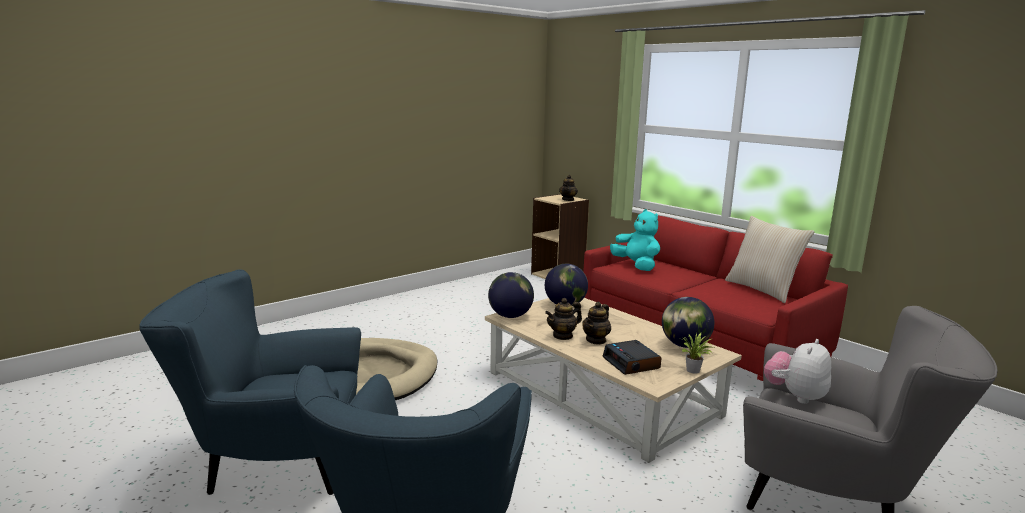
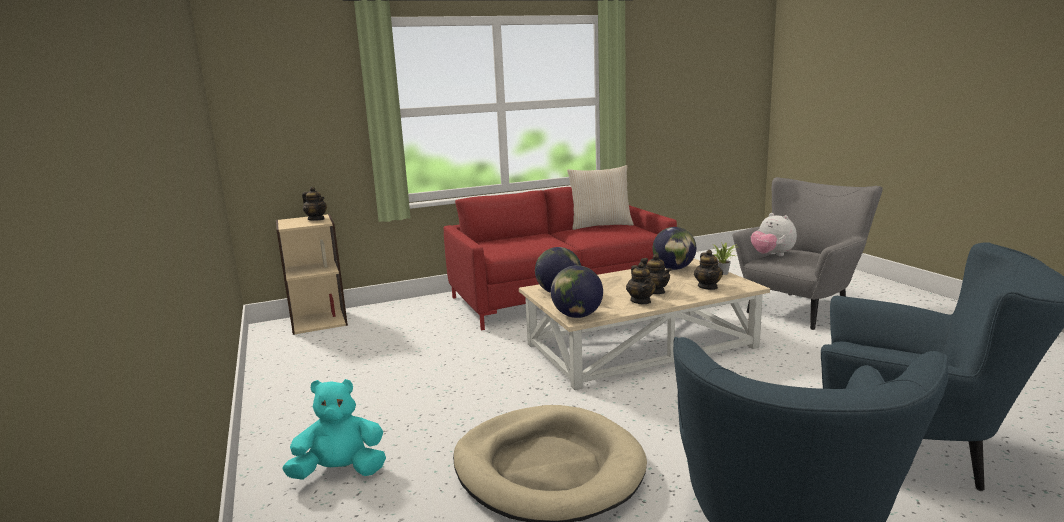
camera: 70 degrees left, 0 degrees up
alarm clock [603,340,662,375] -> teapot [694,250,723,290]
turquoise plush toy [610,209,660,271] -> turquoise plush toy moved to [282,379,386,480]

